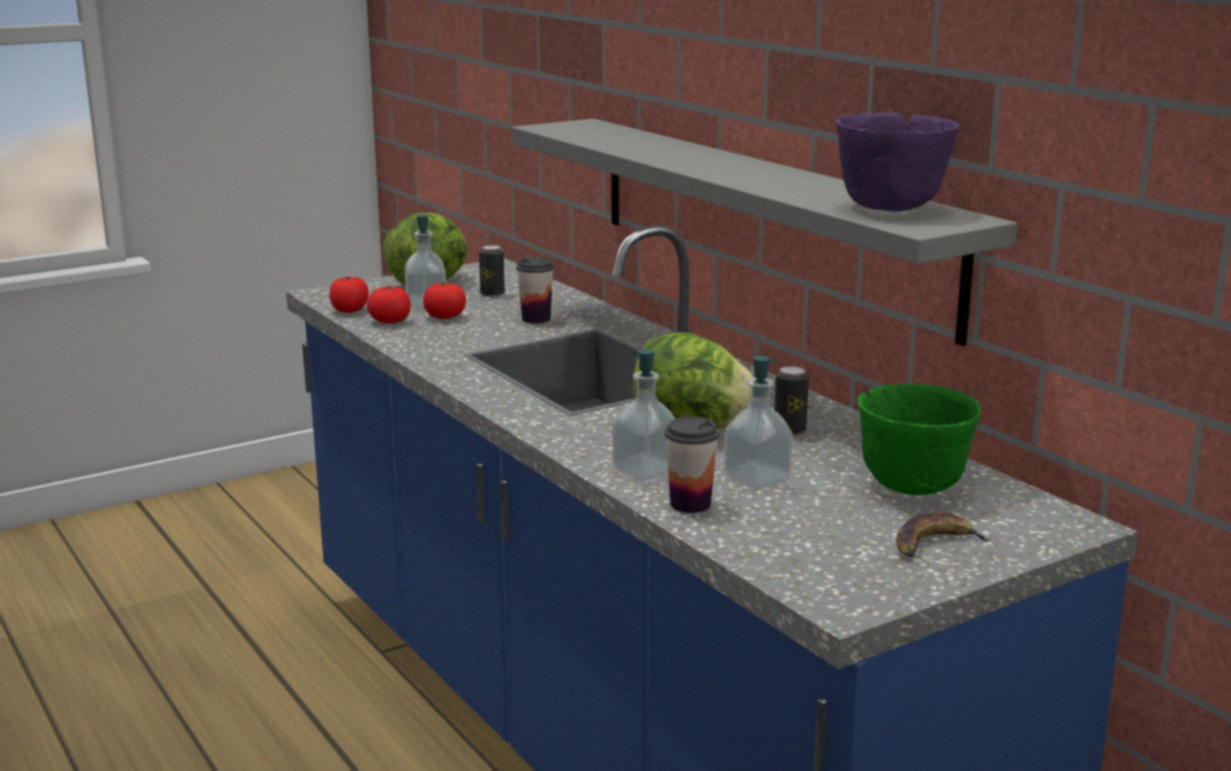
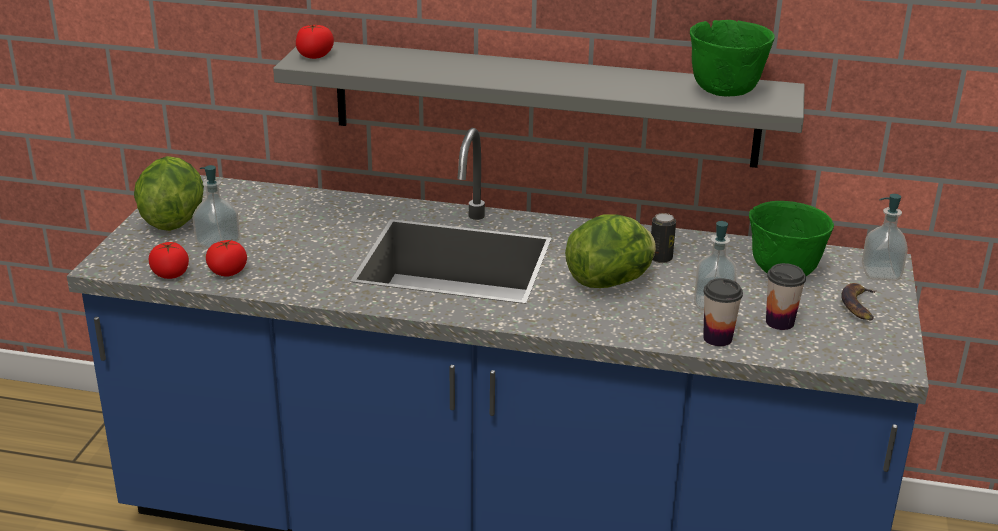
camera: 45 degrees left, 10 degrees up
tomato [423,282,466,319] -> tomato moved to [296,25,334,59]
can [479,245,505,297] -> none
cup [516,257,554,323] -> cup moved to [766,263,806,330]
soap dispenser [612,349,675,481] -> soap dispenser moved to [862,194,908,280]
purple bowl [836,112,960,212] -> green bowl [690,20,775,96]

